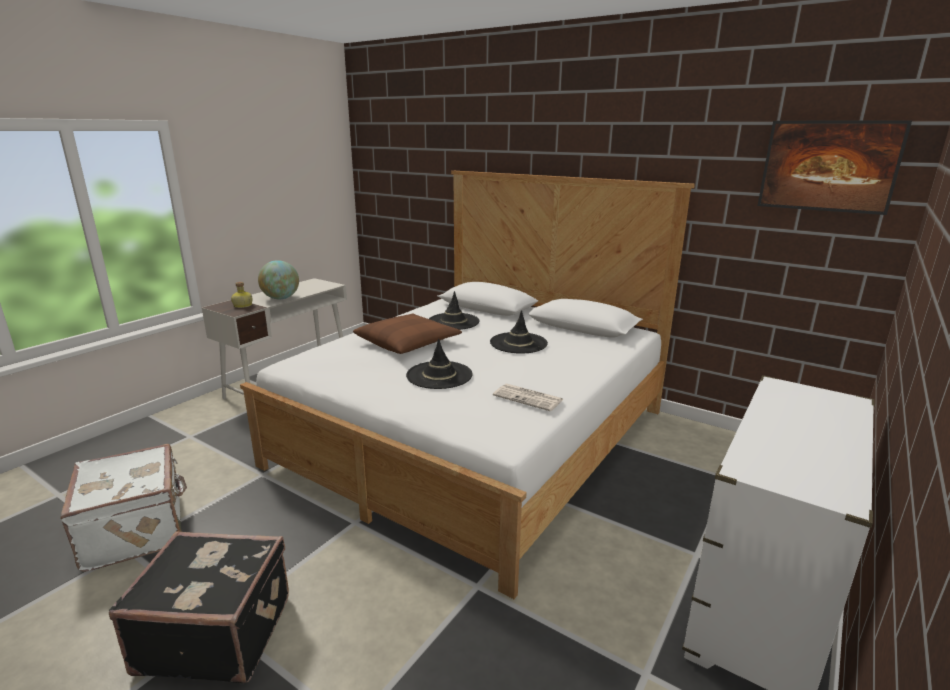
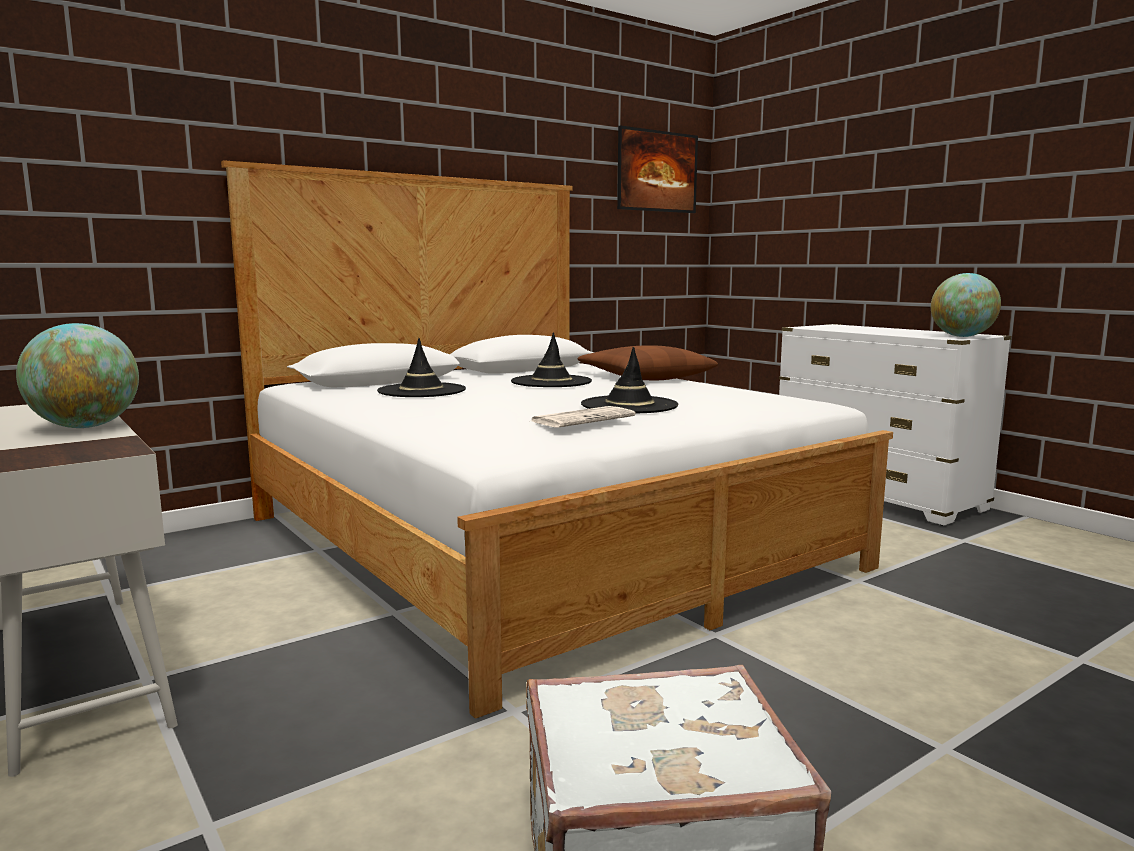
camera: 70 degrees left, 10 degrees down
black suitcase [109,531,289,683] -> none
bottle [231,282,252,308] -> none
brown pillow [353,314,462,354] -> brown pillow moved to [578,345,718,380]
newspaper [493,384,563,411] -> newspaper moved to [532,406,636,427]
none -> globe [931,273,1001,337]

